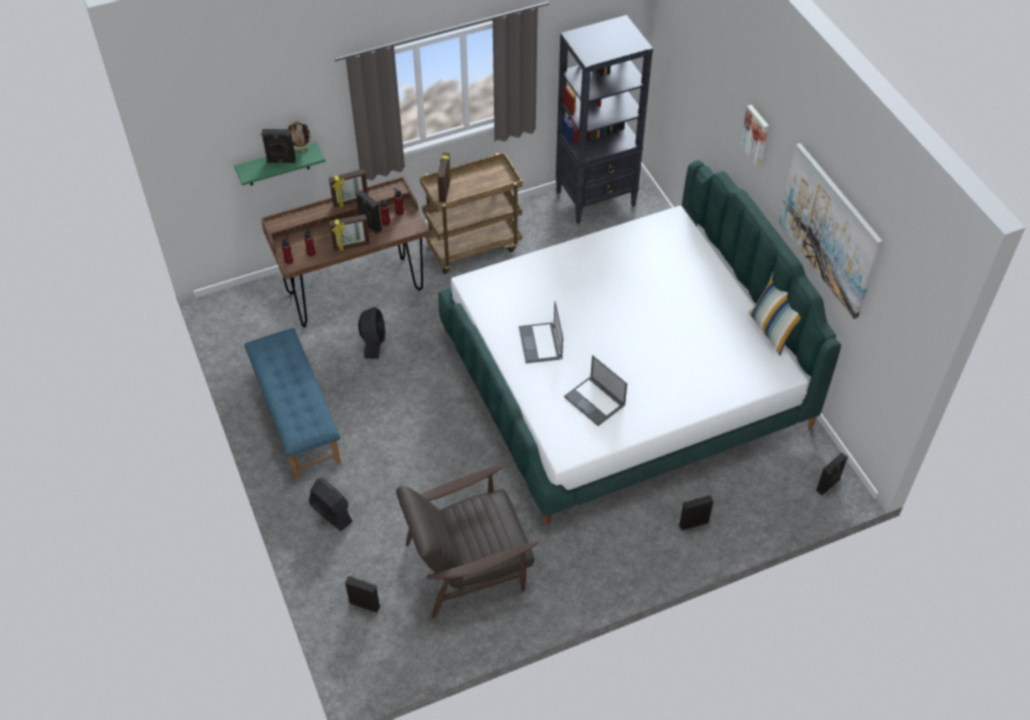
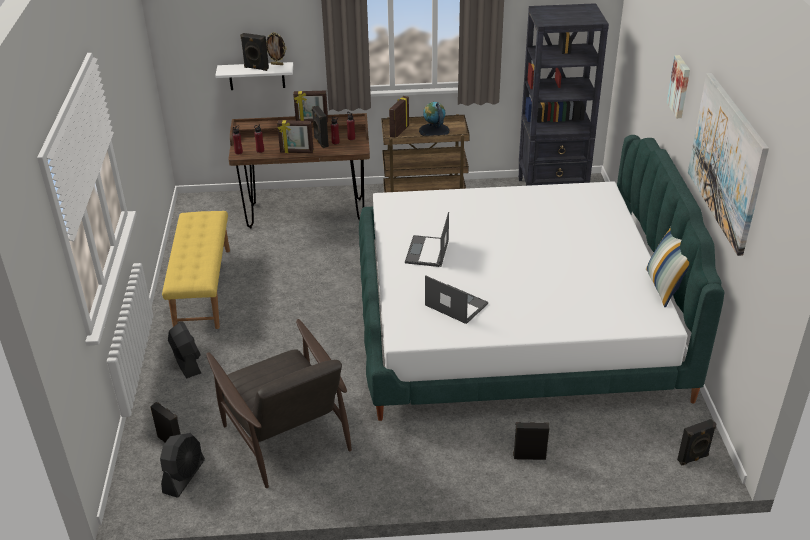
camera: 20 degrees right, 15 degrees down
green shelf [234,142,326,185] -> white shelf [215,62,293,90]
blue bench [244,328,341,479] -> yellow bench [162,211,230,329]
black fan [358,307,385,359] -> black fan moved to [160,433,205,498]
brown armchair [396,464,538,619] -> brown armchair turned 120 degrees counterclockwise [206,319,352,488]
laptop [564,355,627,426] -> laptop turned 150 degrees clockwise [425,275,488,324]
none -> globe [419,102,449,136]

